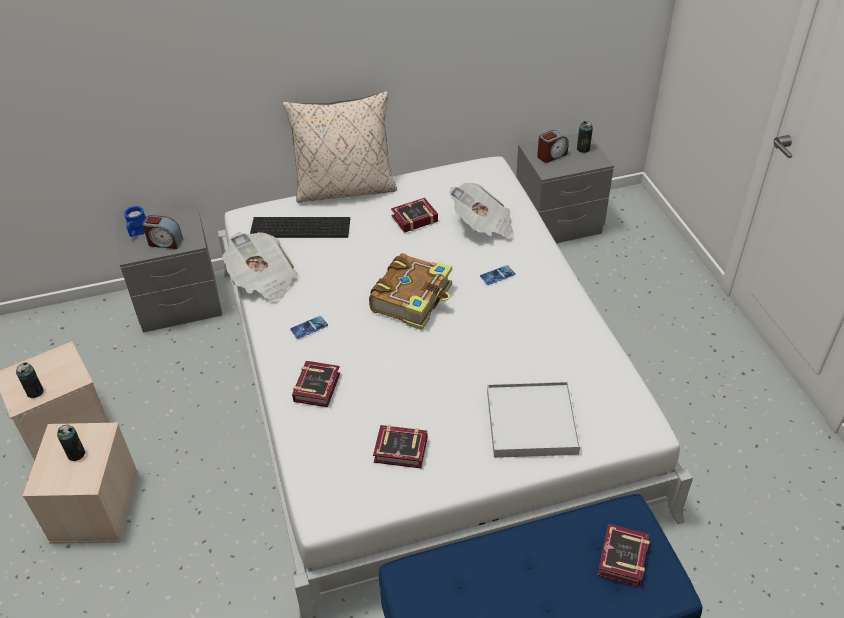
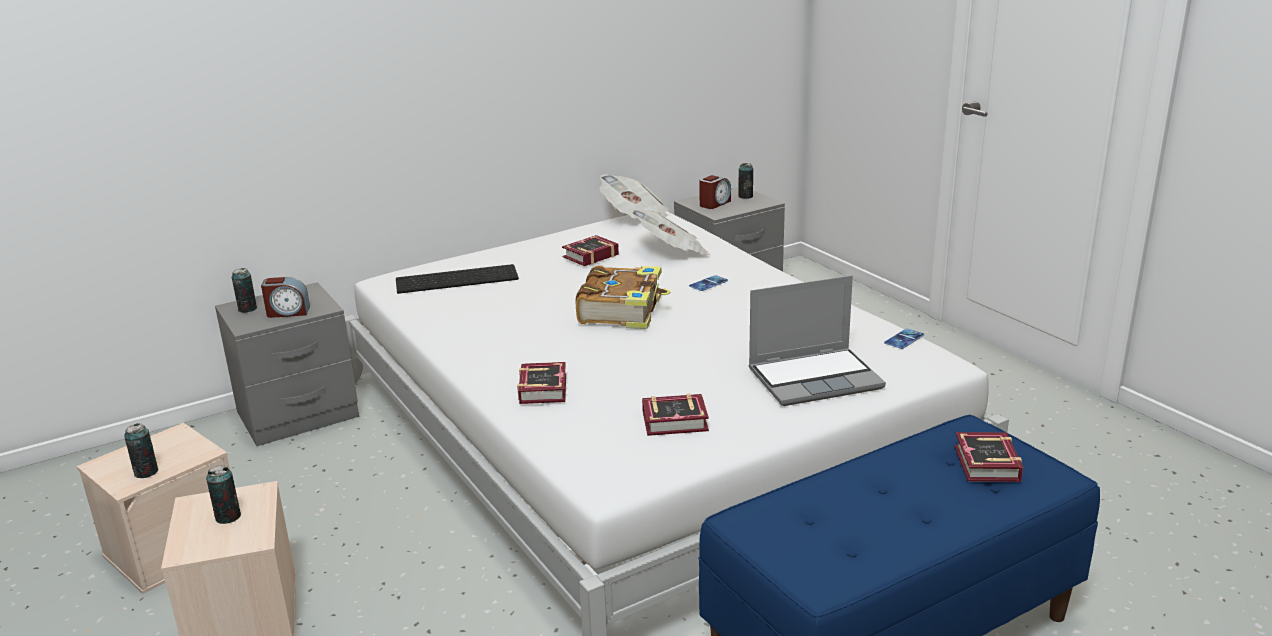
camera: 15 degrees left, 20 degrees down
blue mug [124,206,146,237] -> can [232,268,257,313]
newspaper [222,232,298,303] -> newspaper moved to [599,174,669,219]
beige pillow [283,91,397,203] -> none
phone [290,316,328,339] -> phone moved to [884,329,924,349]
white tray [487,382,580,458] -> laptop [749,276,886,406]

